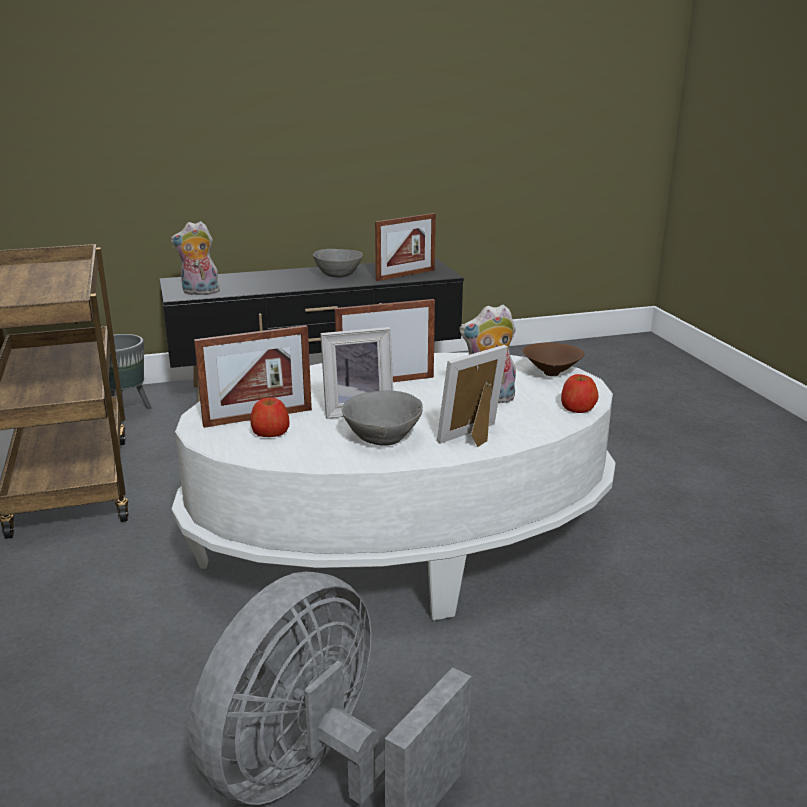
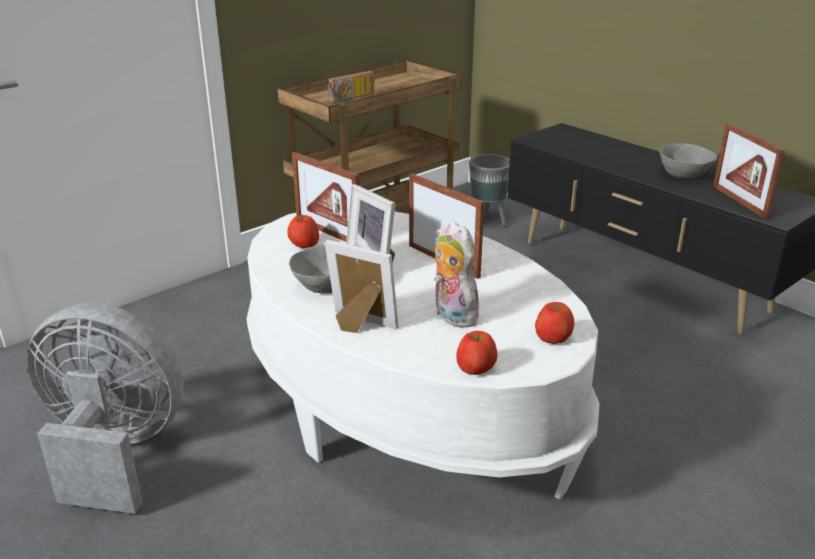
camera: 65 degrees right, 5 degrees up
plush toy [171,221,220,295] -> none
picture frame [375,213,436,281] -> picture frame turned 45 degrees clockwise [713,123,785,219]
brown bowl [522,342,585,376] -> apple [535,302,574,344]
none -> radio [328,71,375,103]

